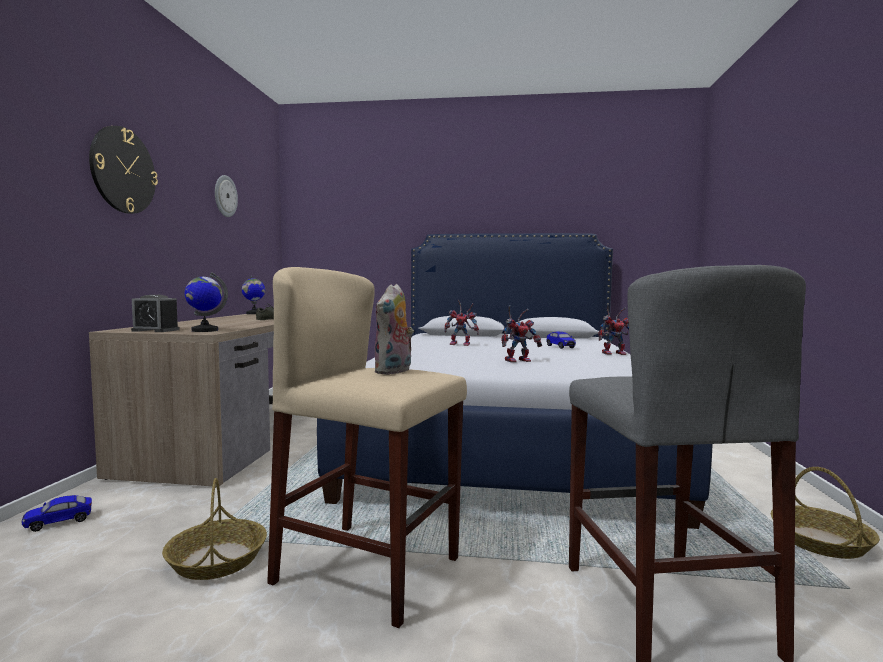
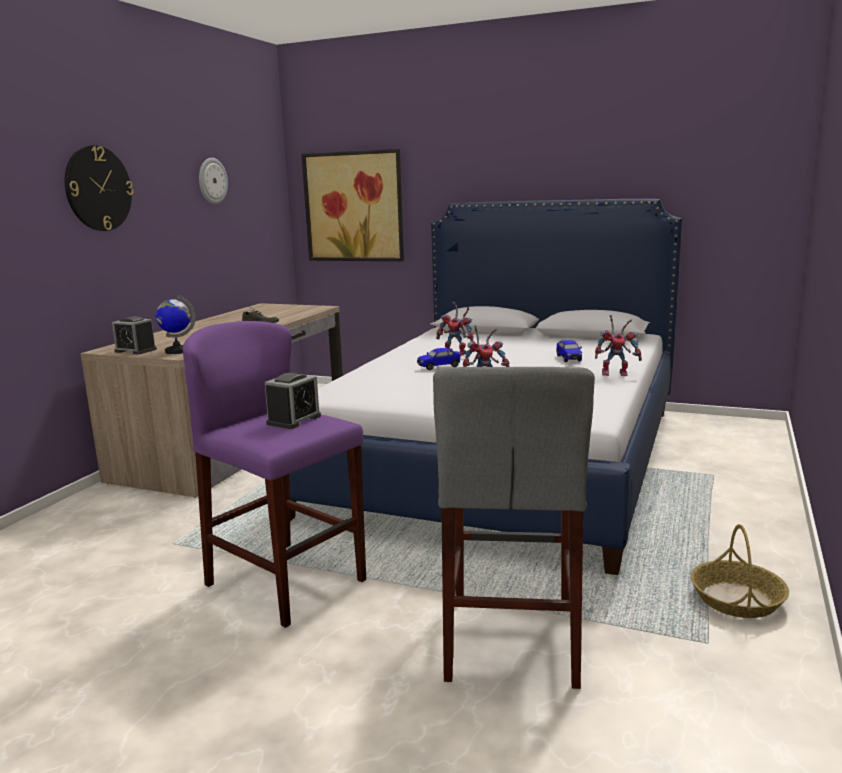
camera: 15 degrees right, 10 degrees up
toy car [22,495,92,532] -> toy car moved to [417,348,461,370]
basket [162,478,267,580] -> none
globe [242,276,265,314] -> none
beige stool [267,267,467,628] -> purple stool [183,321,366,628]
plush toy [374,284,414,375] -> alarm clock [265,373,321,429]
none -> picture [302,149,404,261]

